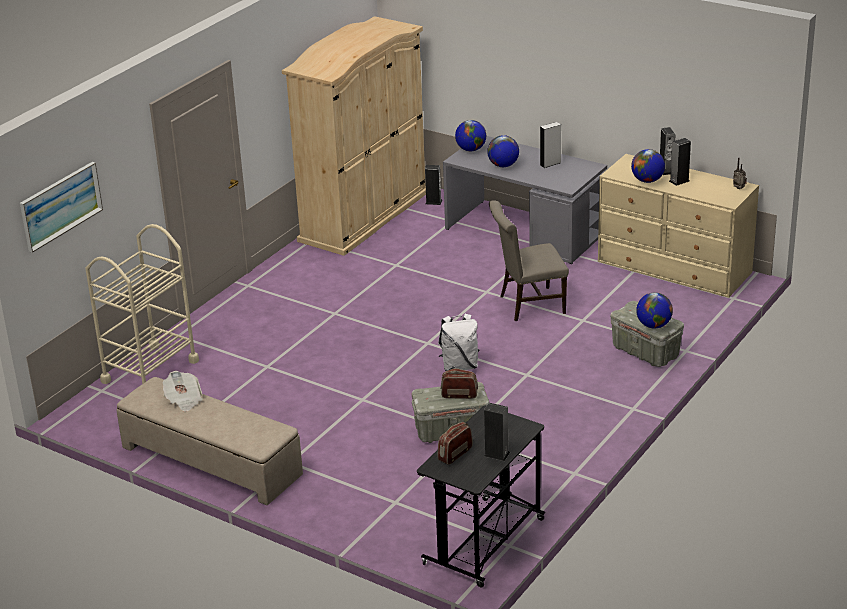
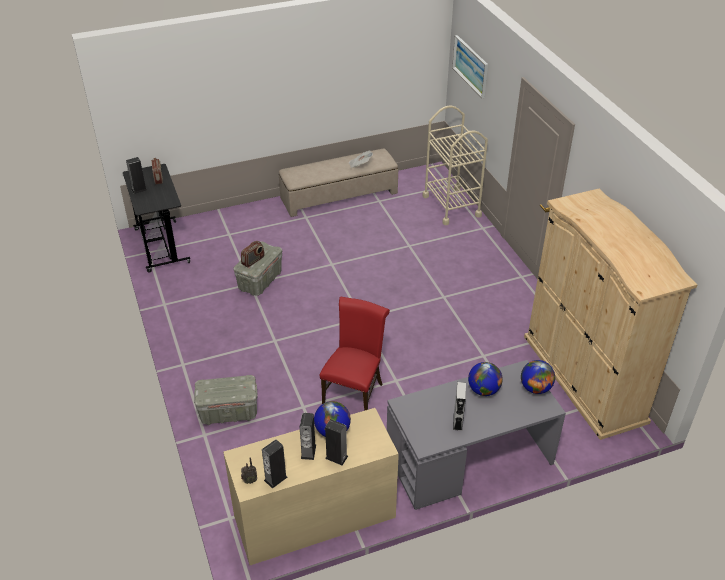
camera: 125 degrees right, 10 degrees up
speaker [425,165,442,205] -> speaker moved to [262,439,287,489]
white backpack [438,314,480,371] -> none
beige chair [489,200,569,321] -> red chair [320,297,390,411]
globe [636,292,673,328] -> none

